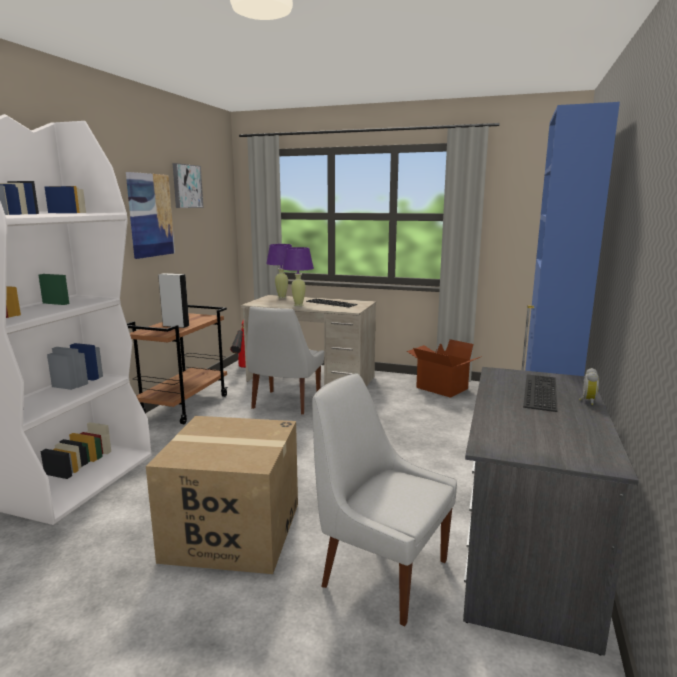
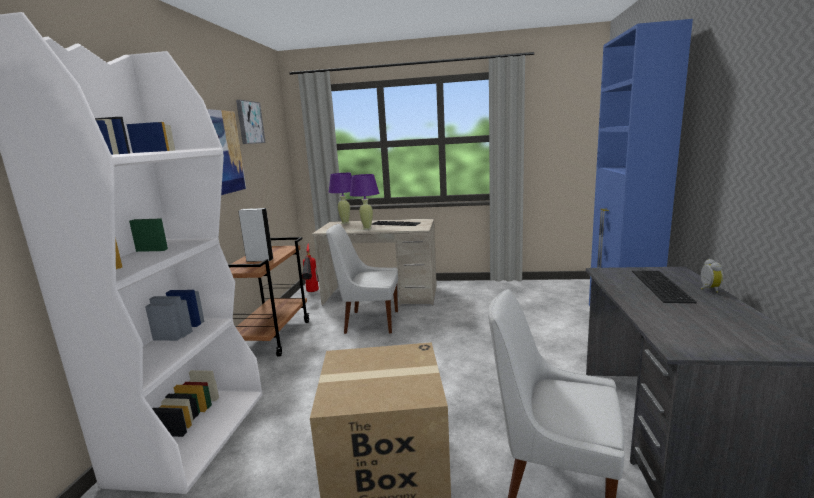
camera: 10 degrees left, 0 degrees up
white chair [247,306,324,415] -> white chair turned 90 degrees clockwise [326,224,398,334]
cardboard box [407,339,482,398] -> none

